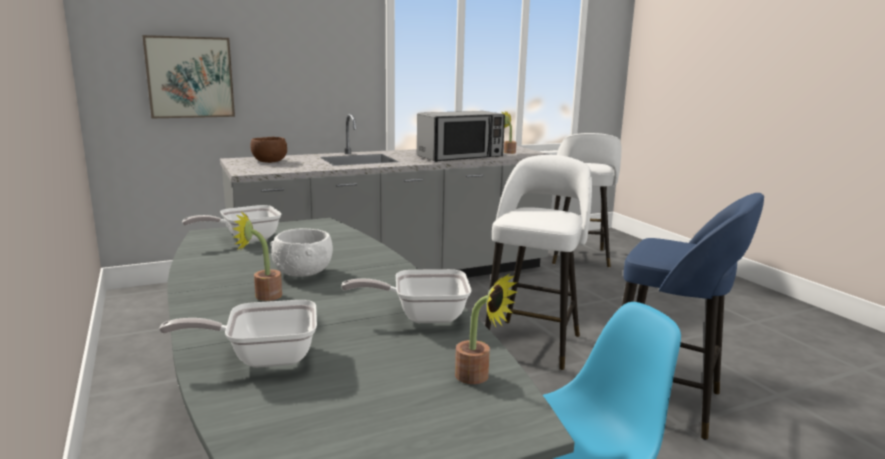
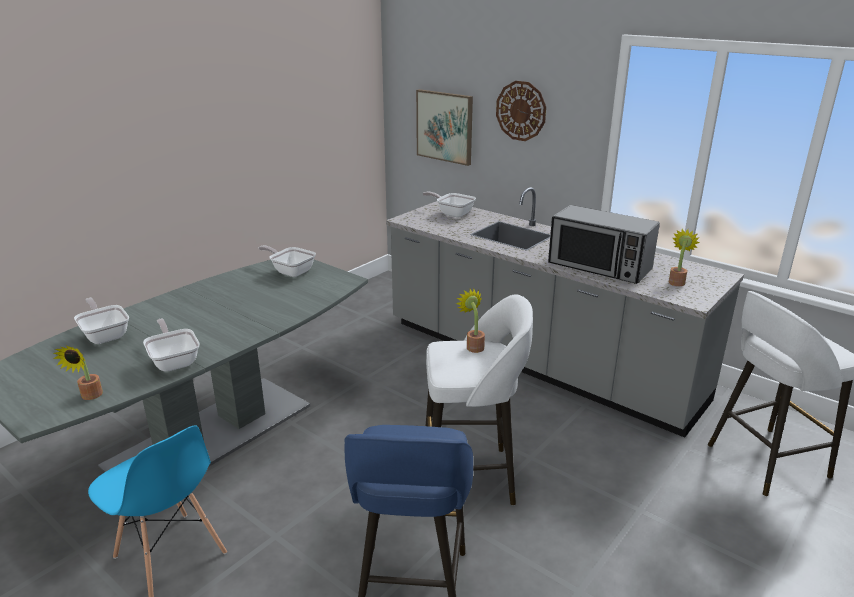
camera: 65 degrees right, 10 degrees up
potted plant [233,211,282,301] -> potted plant moved to [456,289,485,353]
brown bowl [250,137,287,163] -> frying pan [423,192,476,218]
white bowl [271,229,333,277] -> none
none -> wall clock [496,81,546,141]

